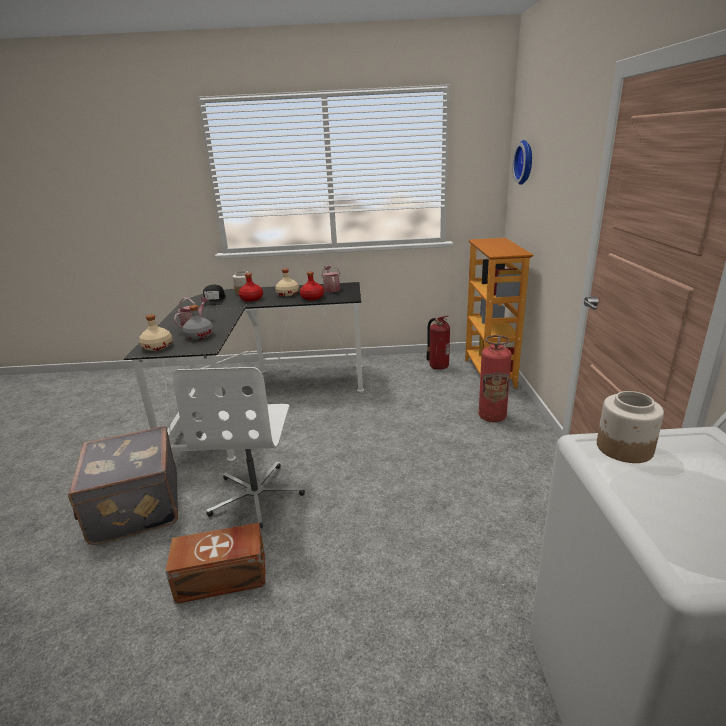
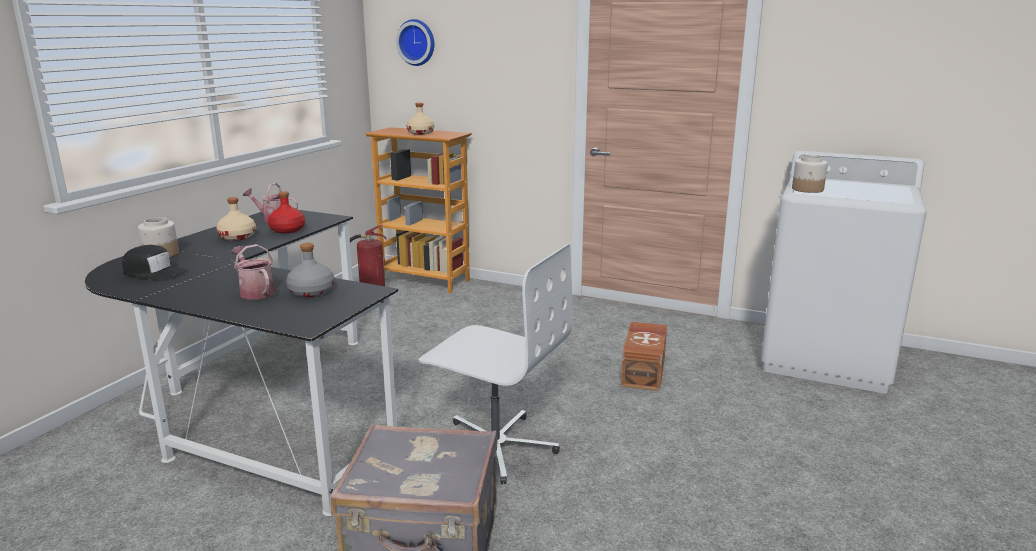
camera: 65 degrees left, 5 degrees down
beige bottle [139,314,172,351] -> beige bottle moved to [406,103,434,135]
brown storage box [165,523,266,604] -> brown storage box moved to [621,322,667,391]
red bottle [239,273,263,302] -> none
fire extinguisher [479,335,512,422] -> none

